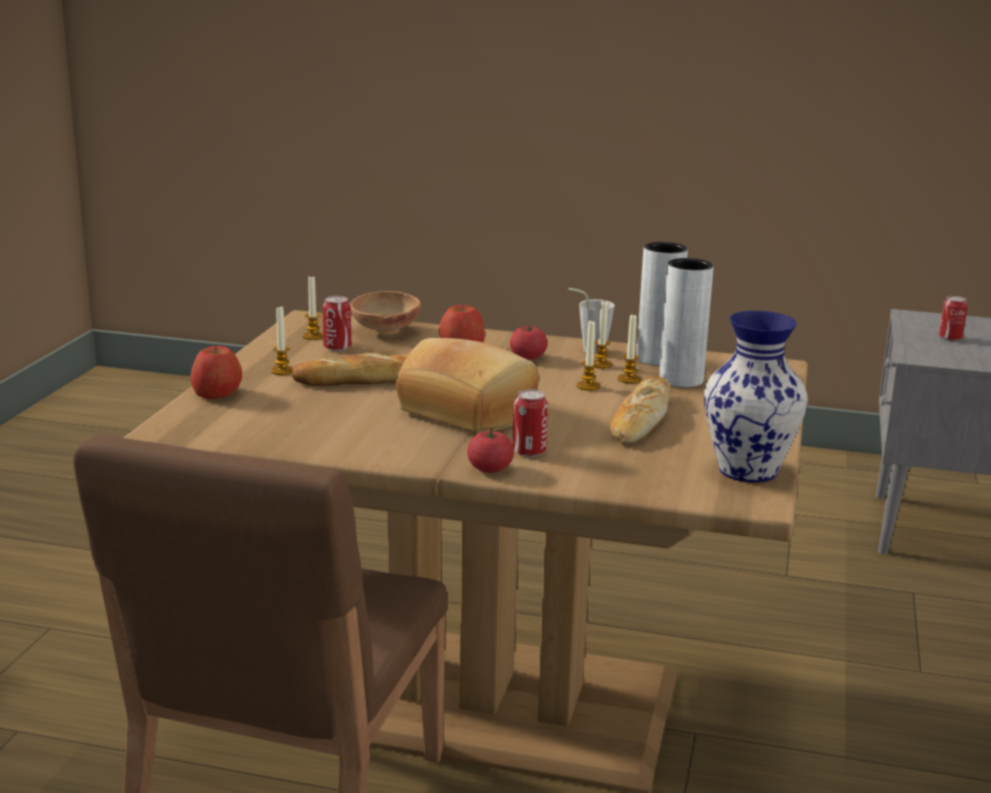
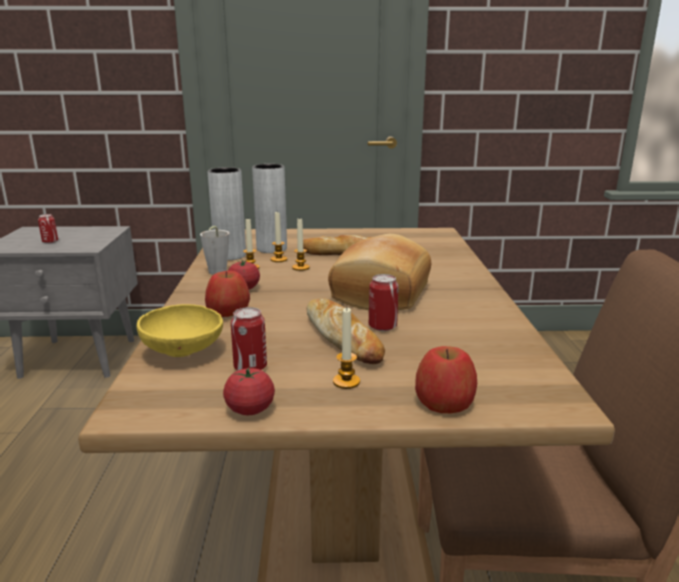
camera: 105 degrees left, 0 degrees up
candle [302,275,323,340] -> none
brown bowl [350,291,421,334] -> yellow bowl [137,304,223,357]
tomato [467,429,514,473] -> tomato moved to [223,368,275,415]
can [513,389,548,457] -> can moved to [369,274,399,331]
vase [704,311,808,483] -> none

